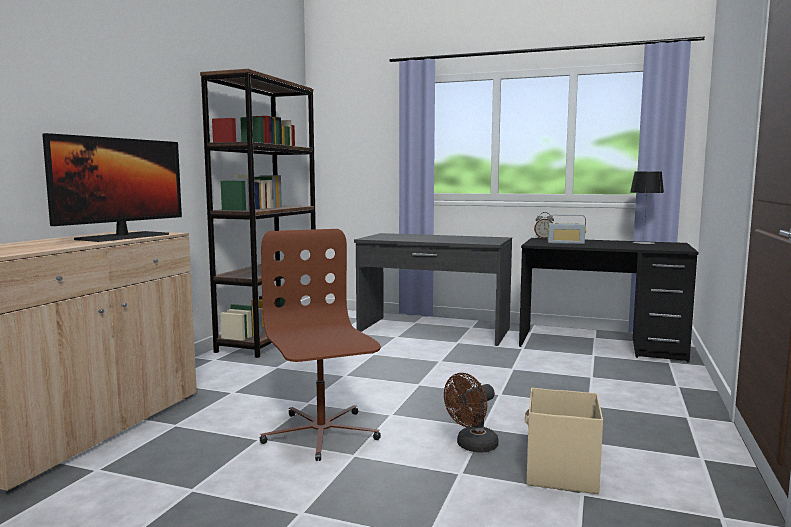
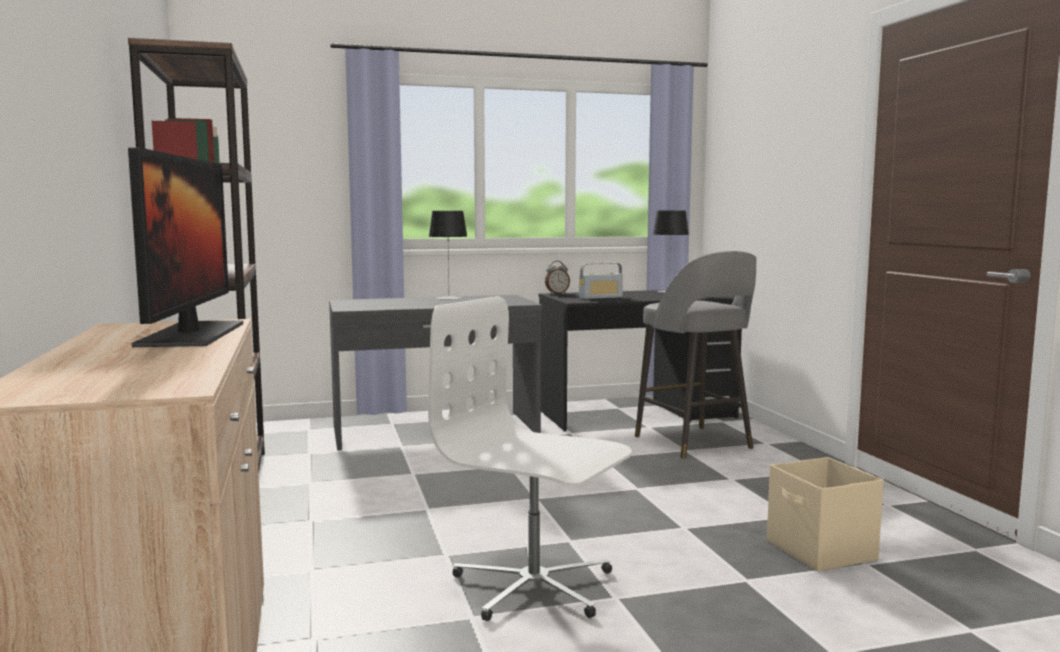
camera: 35 degrees left, 0 degrees up
brown office chair [260,229,381,461] -> white office chair [428,296,632,621]
brown fan [444,373,499,453] -> none
none -> table lamp [429,211,467,300]
none -> grey stool [635,251,757,459]

